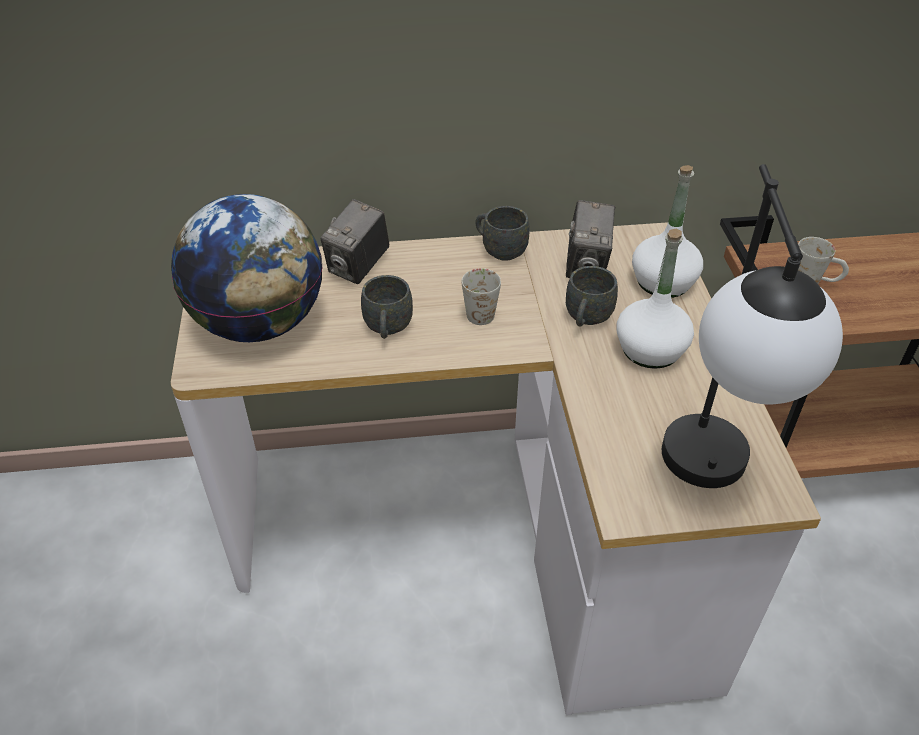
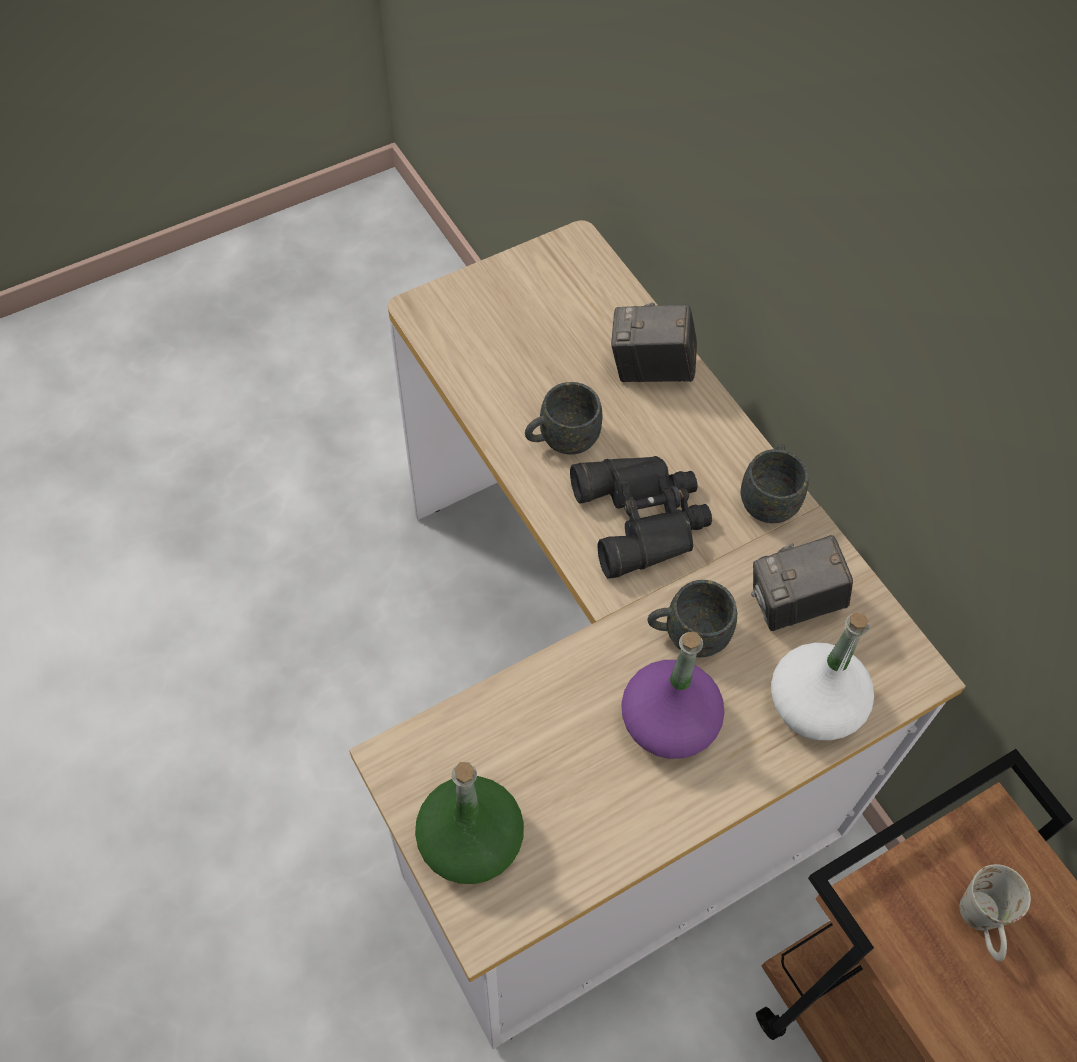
camera: 65 degrees right, 15 degrees up
globe [171,194,322,342] -> none
white mug [462,268,501,325] -> black binoculars [570,456,712,578]
white bottle [617,229,694,369] -> purple bottle [621,632,725,759]
table lamp [662,164,843,488] -> green bottle [415,762,524,884]

